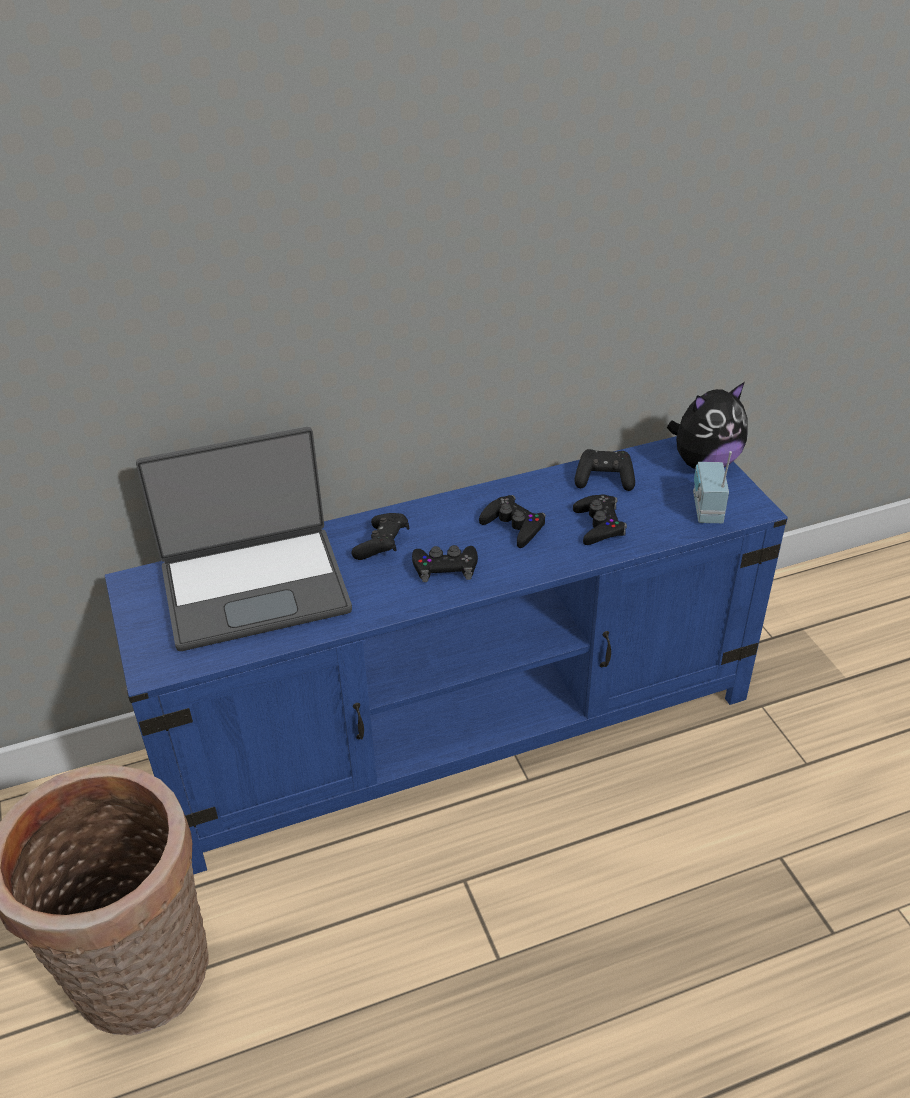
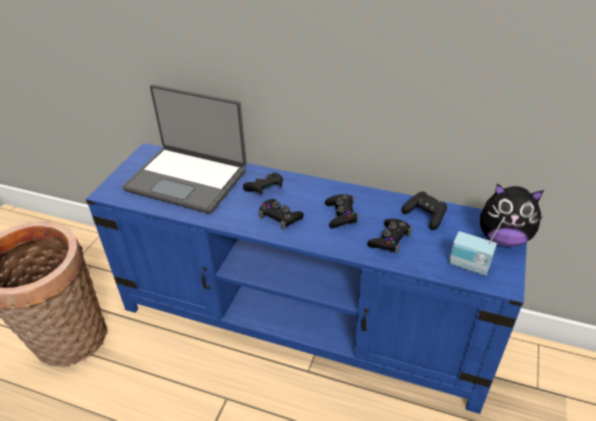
camera: 40 degrees right, 0 degrees up
radio [693,451,732,523] -> radio turned 105 degrees counterclockwise [449,217,505,276]

